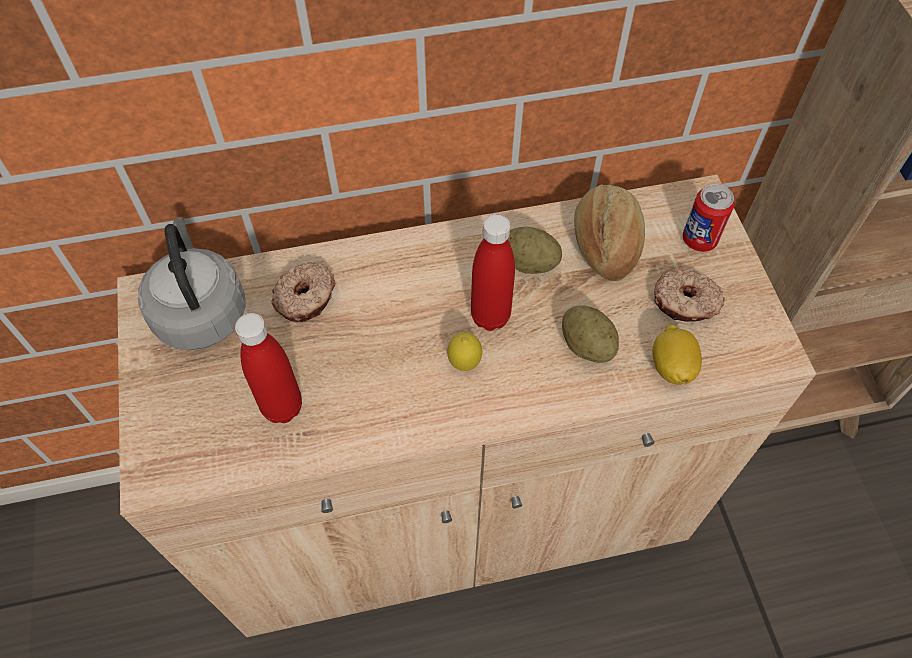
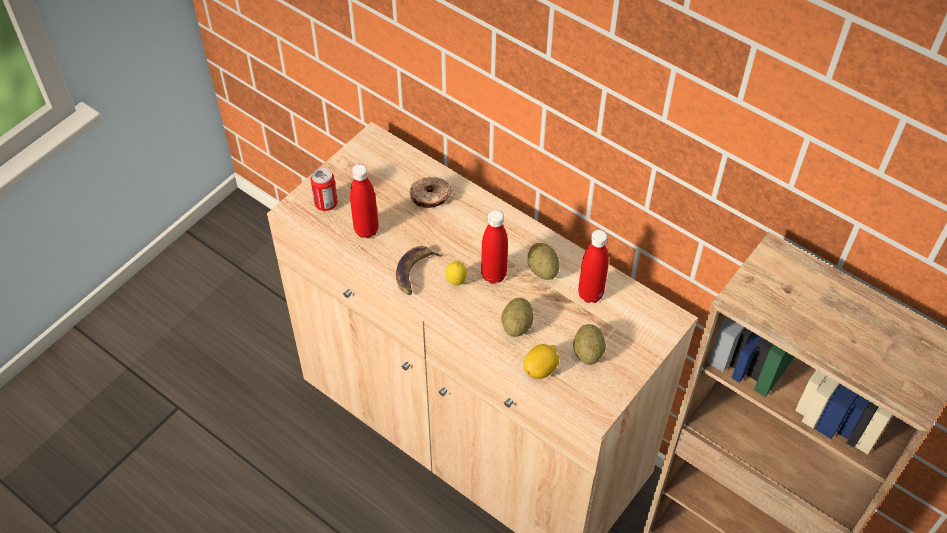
camera: 50 degrees right, 5 degrees down
grey kettle [138,217,246,350] -> none
bread [574,184,645,281] -> red bottle [578,230,609,303]
donut [654,269,725,322] -> potato [573,324,606,365]
can [683,184,735,252] -> can moved to [310,168,338,211]
none -> banana [396,246,443,295]

